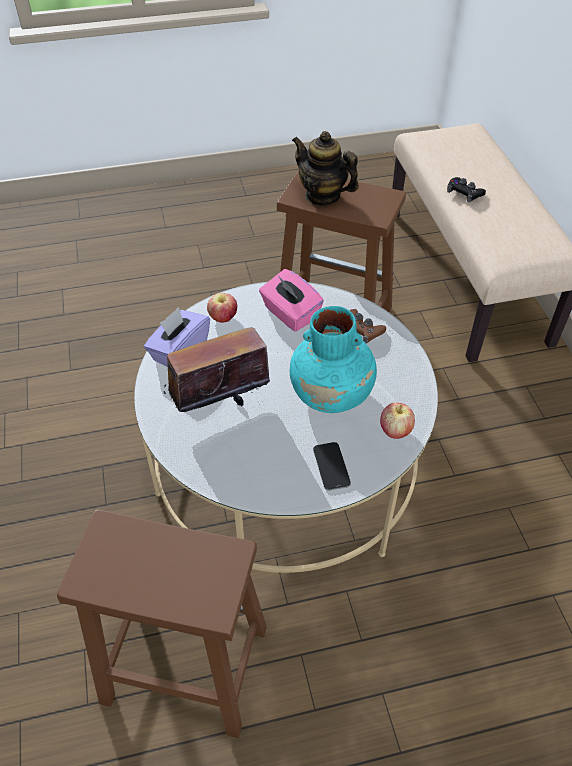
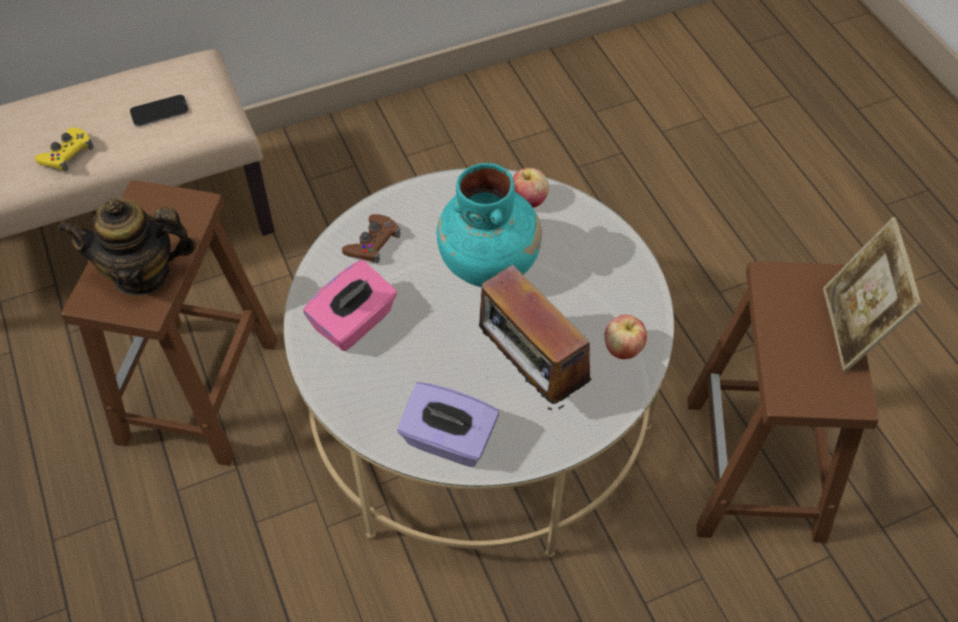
camera: 100 degrees left, 5 degrees up
apple [207,293,237,323] -> apple moved to [605,315,647,359]
teapot [292,131,359,206] -> teapot turned 60 degrees clockwise [58,198,196,296]
phone [313,442,351,491] -> phone moved to [130,95,189,127]
black game controller [447,177,486,203] -> yellow game controller [35,128,94,172]
none -> picture frame [823,217,922,372]

